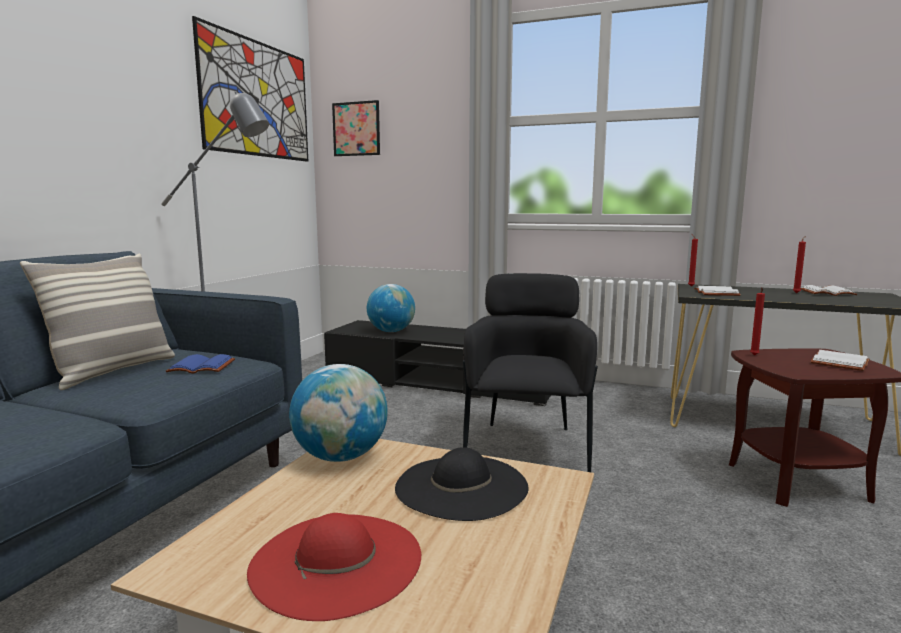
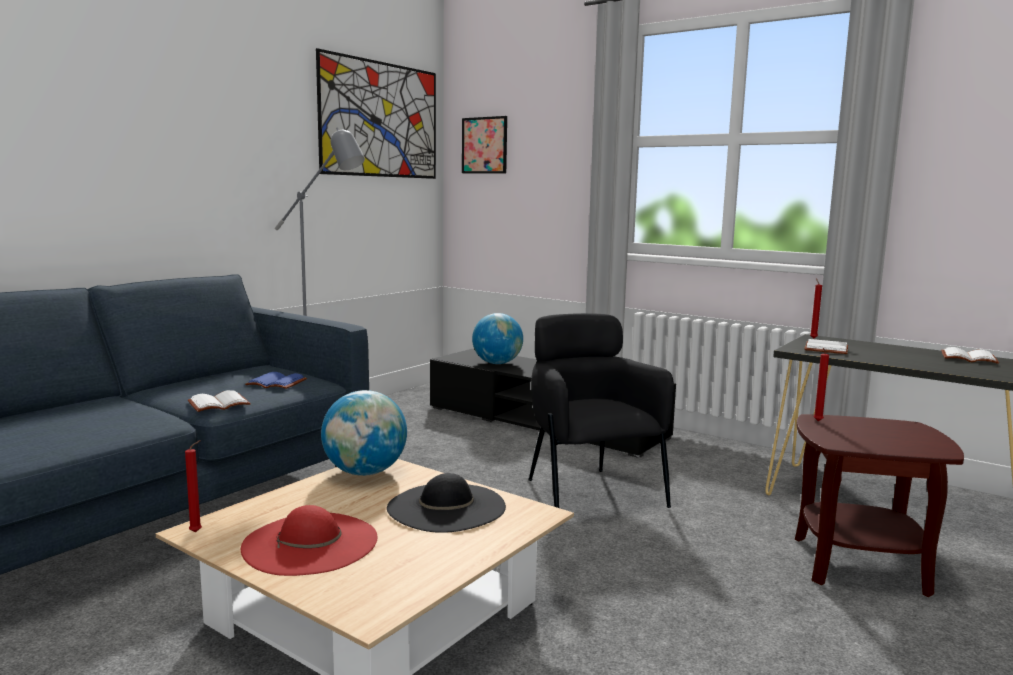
camera: 15 degrees right, 0 degrees up
pillow [20,254,175,390] -> none
black armchair [463,273,598,473] -> black armchair turned 45 degrees counterclockwise [528,313,674,508]
red candle [793,236,806,293] -> red candle moved to [185,440,202,532]
white book [810,350,870,371] -> white book moved to [188,390,251,412]

